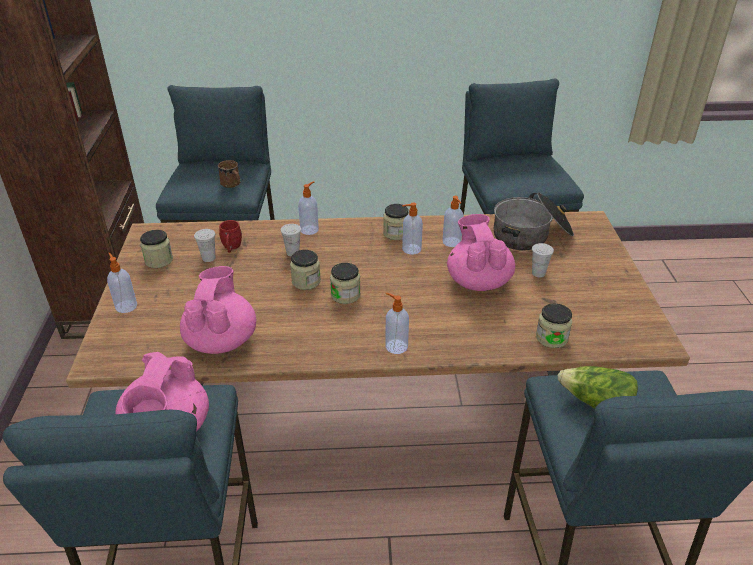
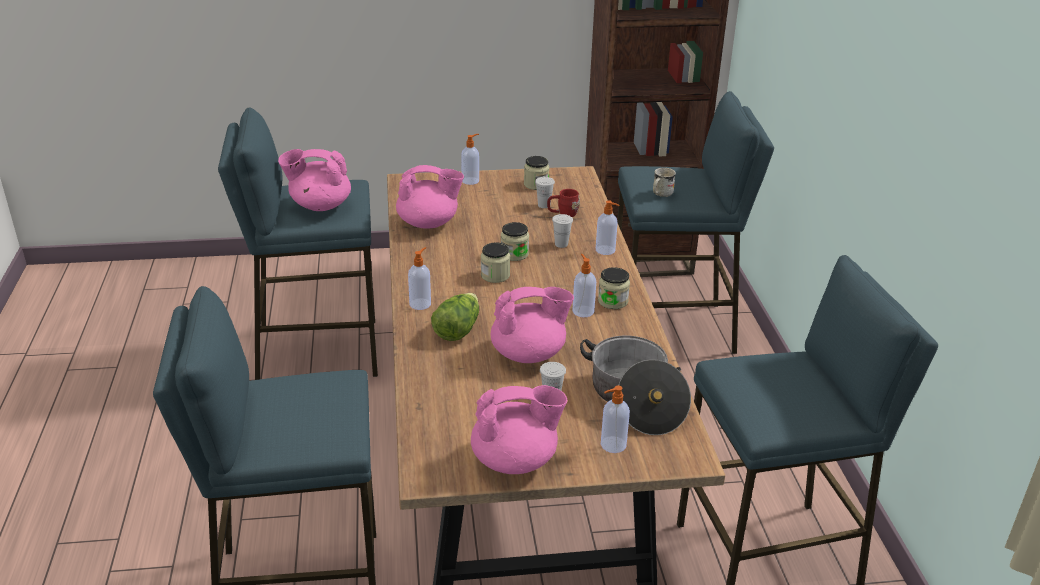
camera: 85 degrees right, 5 degrees down
brown mug [218,160,240,188] -> white mug [653,168,676,197]
soap dispenser [442,196,464,247] -> soap dispenser moved to [601,385,630,453]
jar [536,303,572,348] -> none
lettuce [558,366,638,409] -> lettuce moved to [431,293,479,341]
none -> pink teapot [471,385,567,474]

